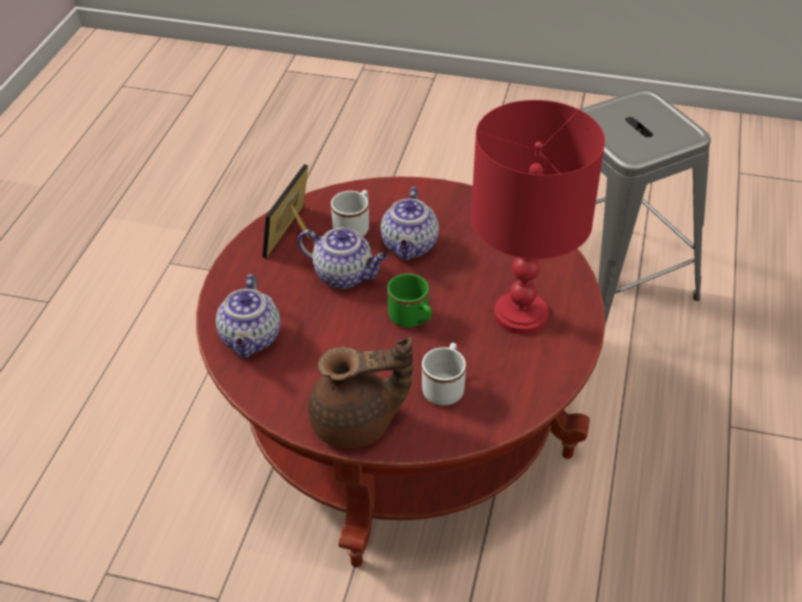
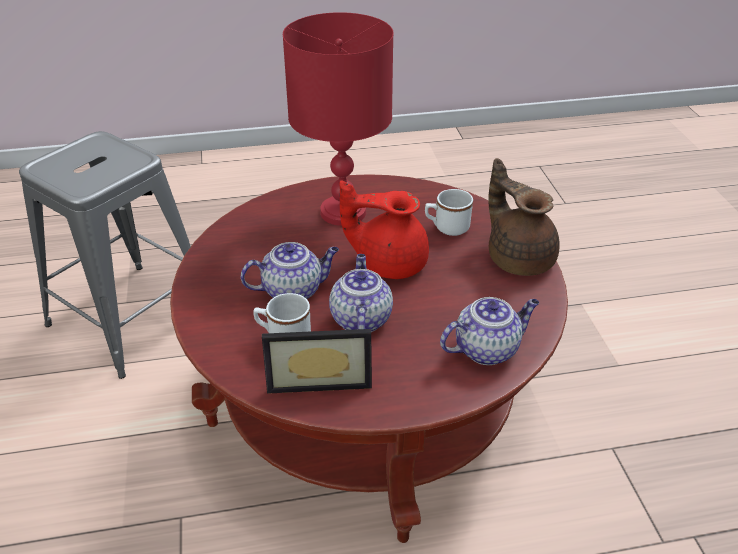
camera: 115 degrees left, 5 degrees down
green mug [387,274,432,328] -> red teapot [340,180,429,279]

